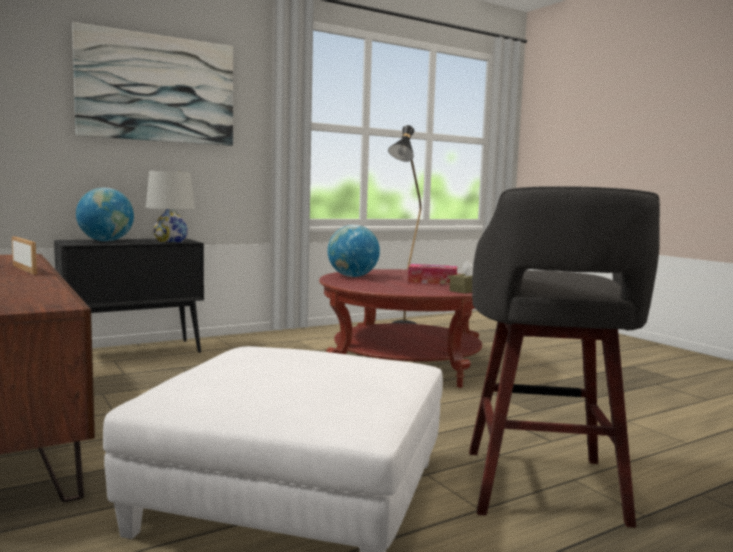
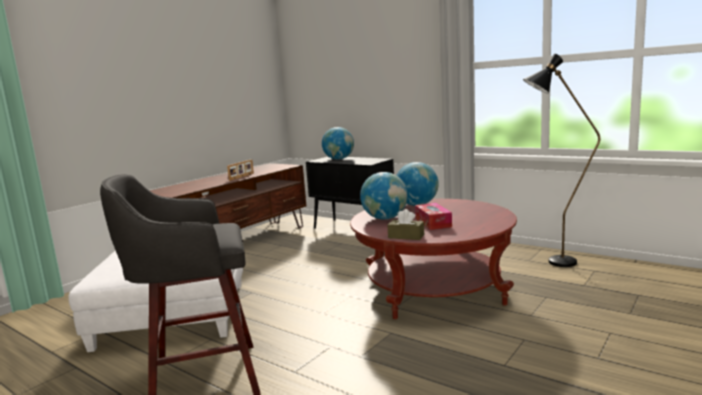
camera: 70 degrees right, 5 degrees up
picture [72,22,233,146] -> none
white table lamp [146,171,195,243] -> none
none -> globe [360,172,408,220]

